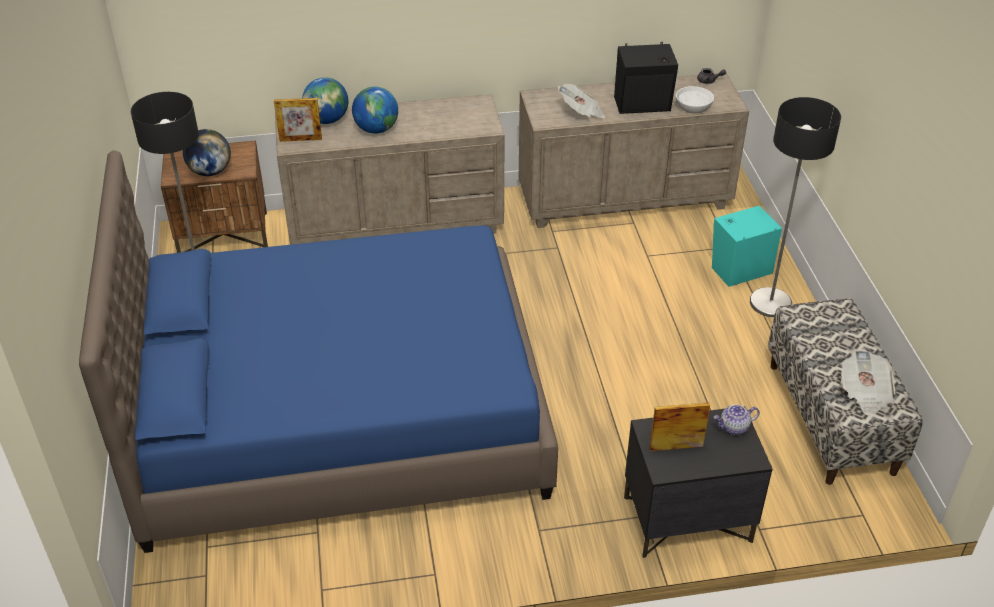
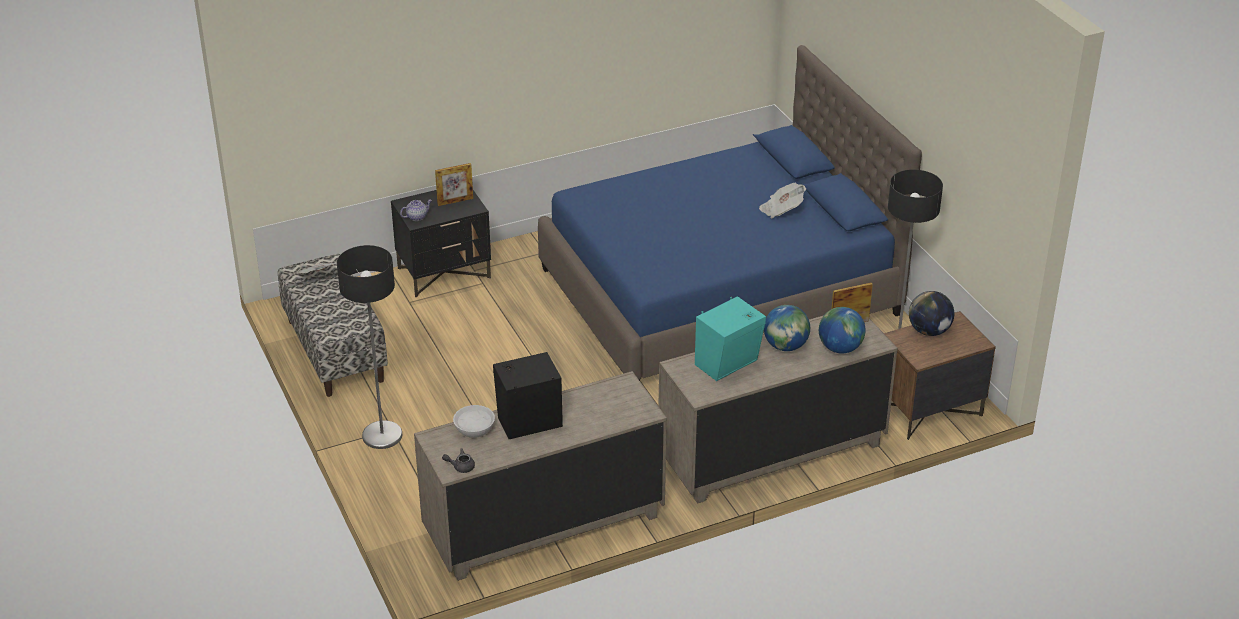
camera: 165 degrees right, 5 degrees down
newspaper [558,84,605,118] -> newspaper moved to [759,183,806,218]
turquoise speaker [712,206,782,287] -> turquoise speaker moved to [695,296,766,381]

